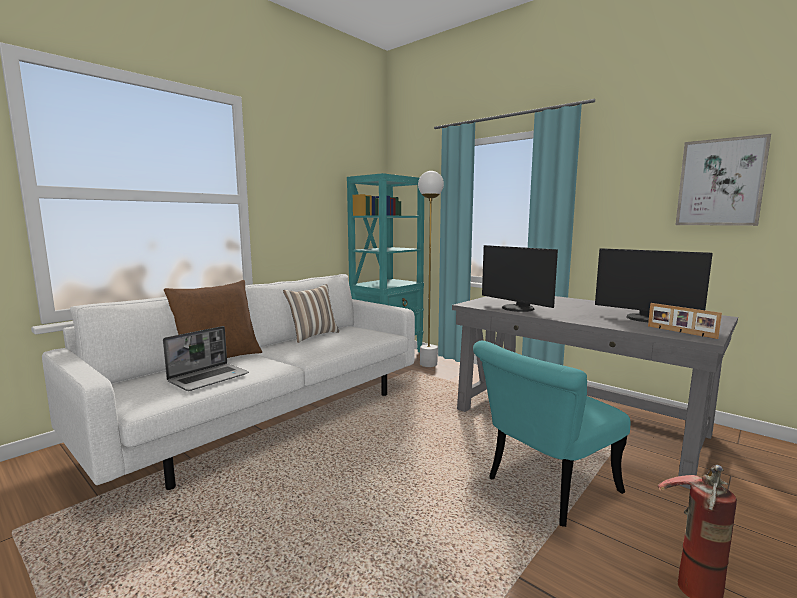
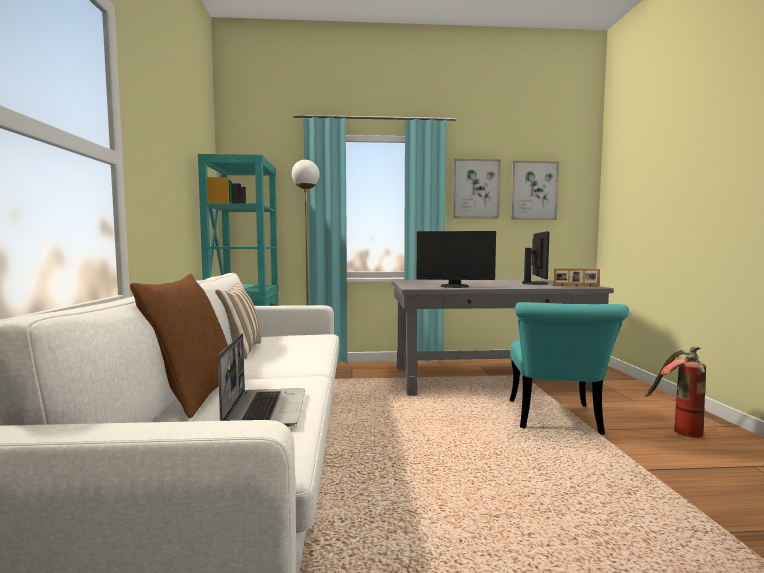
camera: 45 degrees left, 5 degrees down
monitor [595,248,713,322] -> monitor turned 75 degrees counterclockwise [522,231,549,285]
none -> picture [453,159,501,218]

